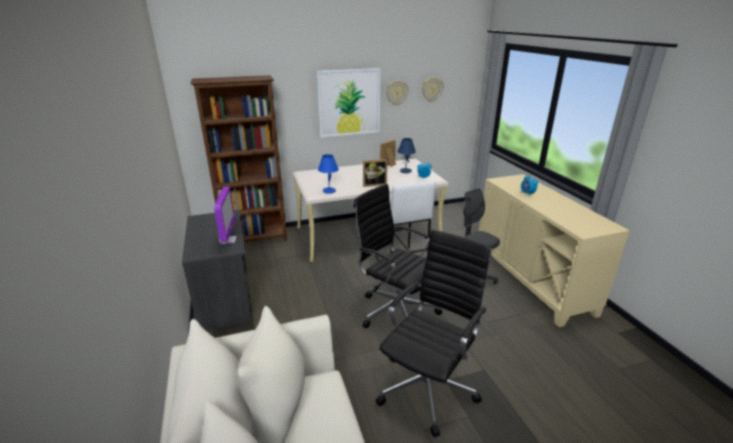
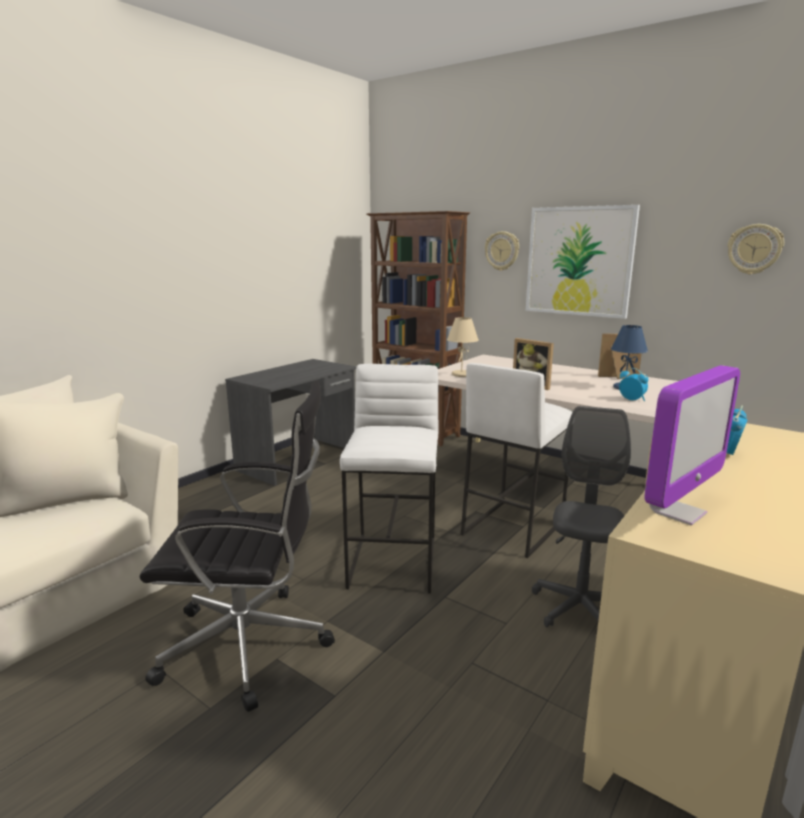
camera: 55 degrees right, 10 degrees down
monitor [214,187,237,244] -> monitor moved to [644,365,740,525]
blue table lamp [318,154,339,194] -> beige table lamp [447,317,479,377]
black office chair [354,184,442,328] -> white stool [340,364,438,594]
wall clock [386,80,409,105] -> wall clock moved to [485,231,519,271]

